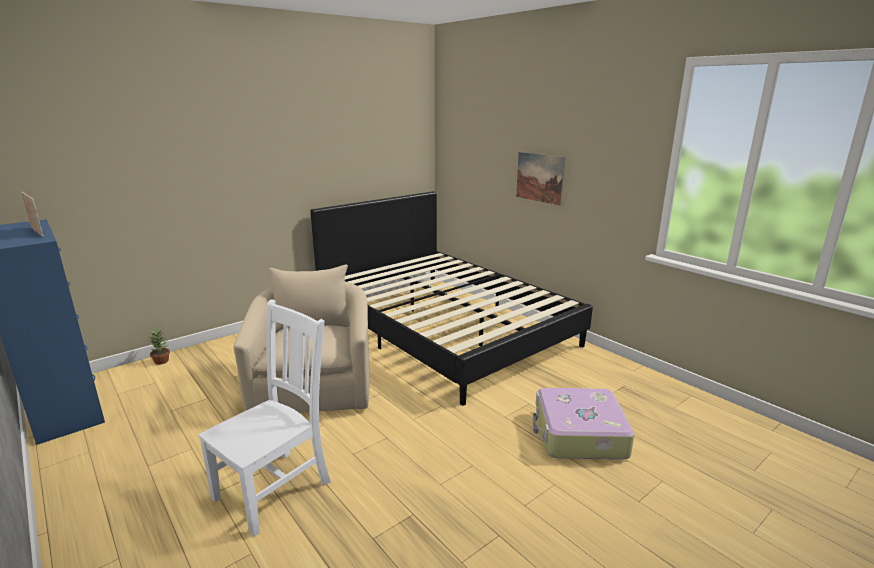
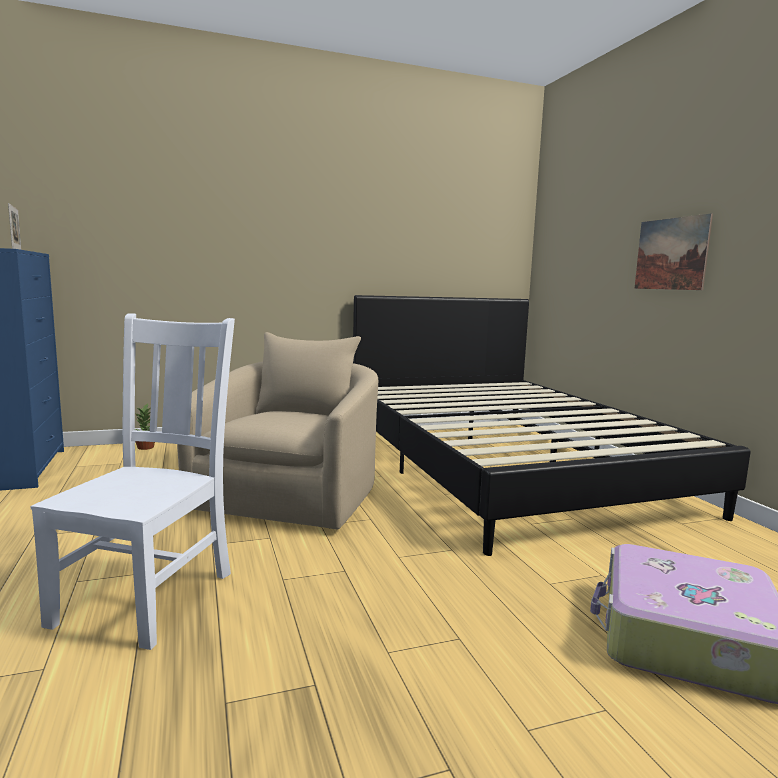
camera: 20 degrees right, 10 degrees down
white chair [198,299,331,537] -> white chair turned 45 degrees counterclockwise [31,313,235,650]

